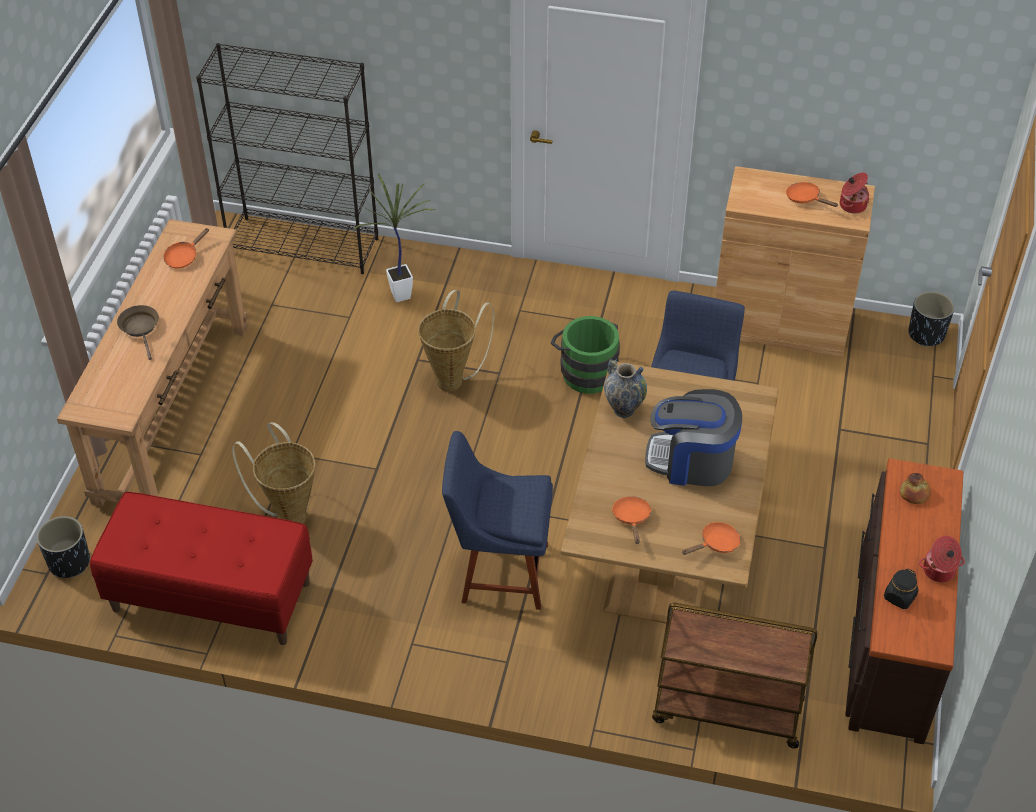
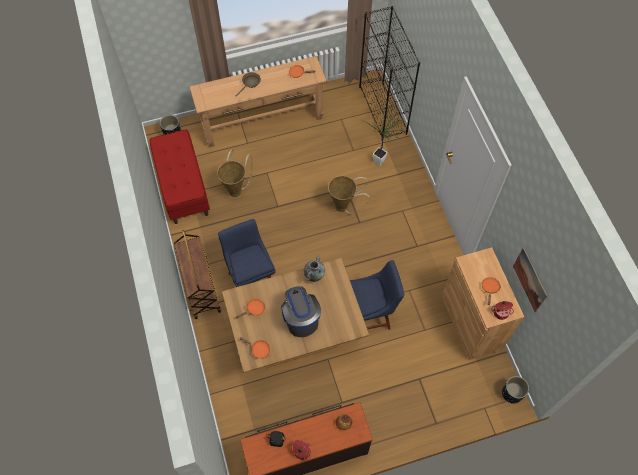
camera: 60 degrees right, 15 degrees up
green bucket [551,316,620,394] -> none
brown cart [652,603,818,748] -> brown cart moved to [174,230,221,319]
none -> picture [513,248,548,312]

